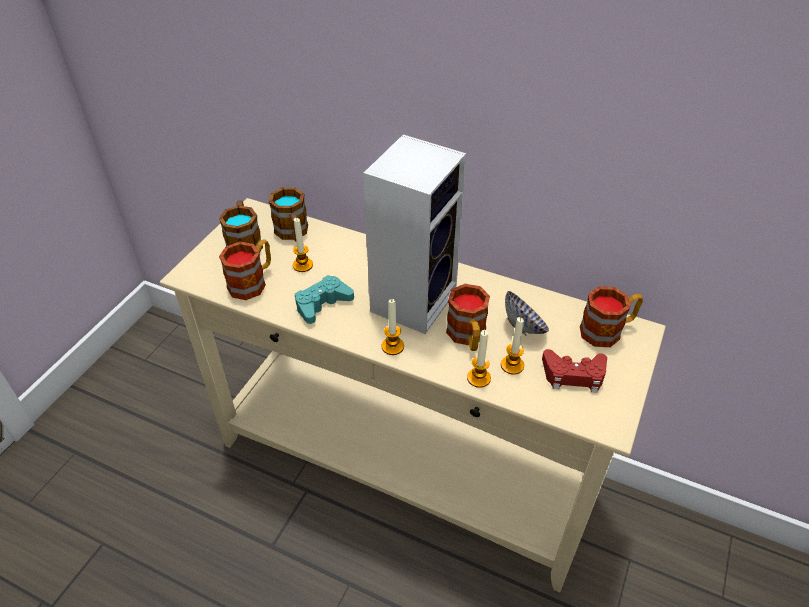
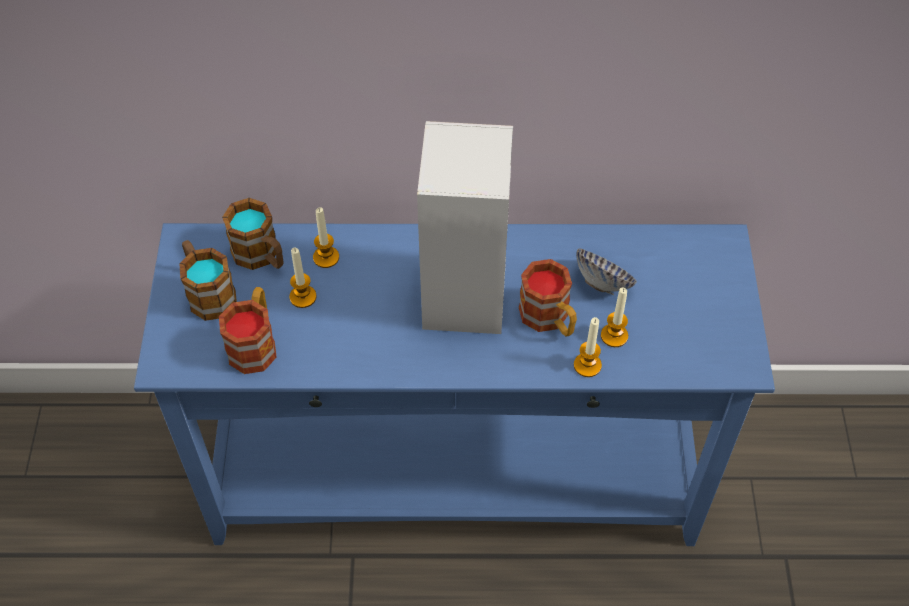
camera: 25 degrees left, 10 degrees up
beige console table [160,198,666,592] -> blue console table [134,223,775,546]
turquoise game controller [295,275,354,324] -> none
candle [382,299,404,355] -> candle moved to [313,207,339,268]
red game controller [542,349,607,393] -> none
mug [580,286,643,347] -> none

